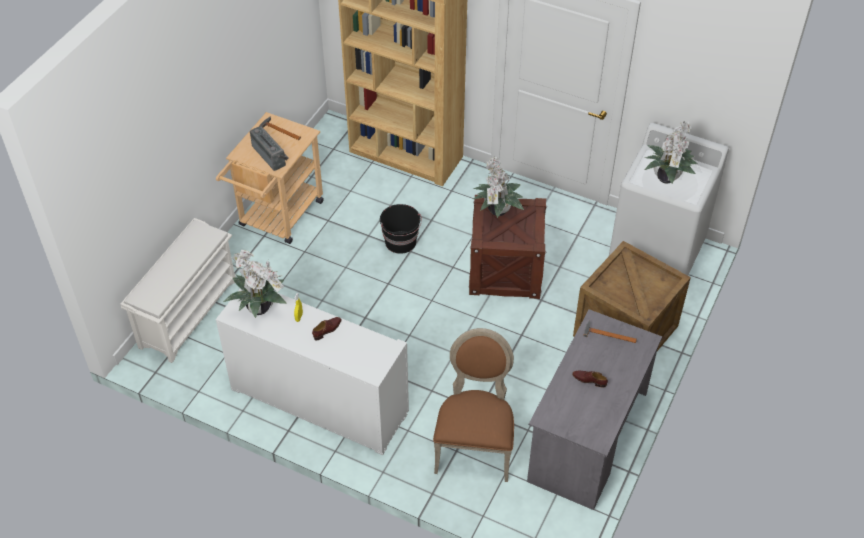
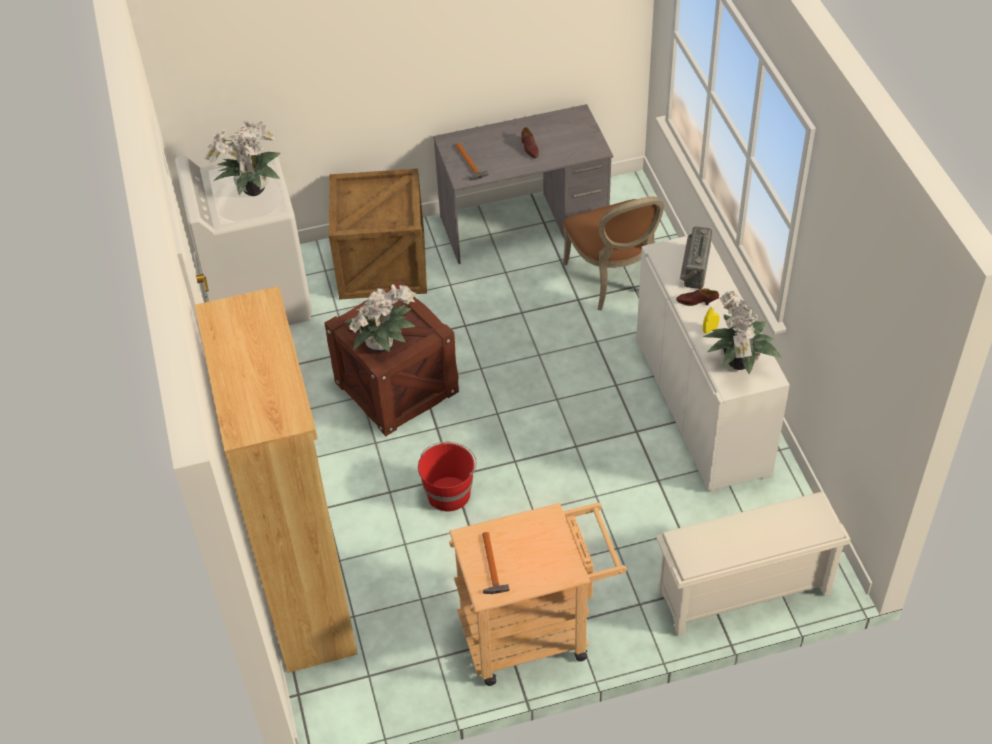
camera: 130 degrees left, 0 degrees up
radio [250,126,289,171] -> radio moved to [680,226,712,289]
black bucket [380,204,422,254] -> red bucket [418,442,477,512]
brown chair [433,328,514,482] -> brown chair turned 75 degrees counterclockwise [563,196,664,310]

